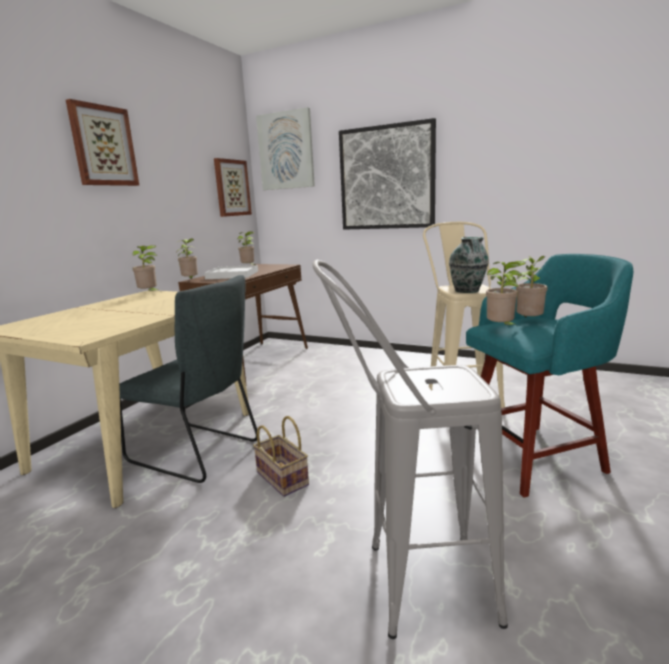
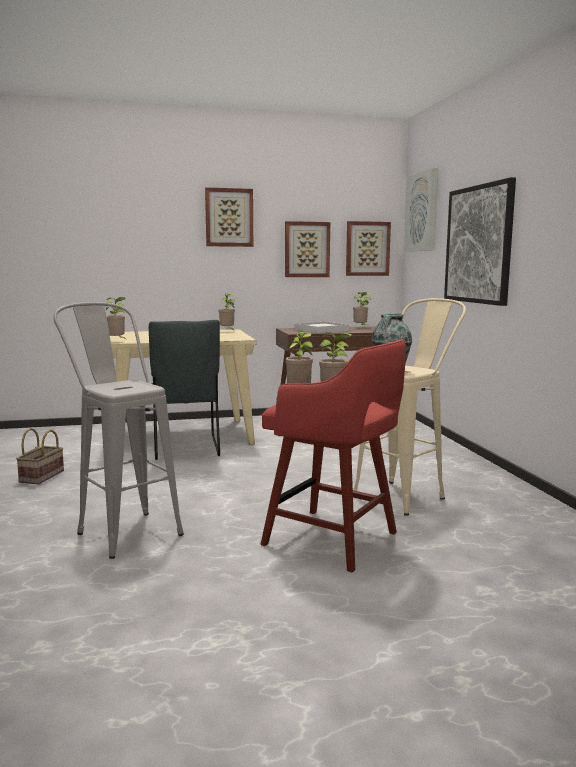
camera: 50 degrees right, 5 degrees down
potted plant [176,238,198,279] -> potted plant moved to [106,297,127,339]
basket [253,416,309,497] -> basket moved to [16,428,64,484]
turquoise stool [466,254,634,498] -> red stool [260,339,406,573]
none -> picture [285,221,330,277]

